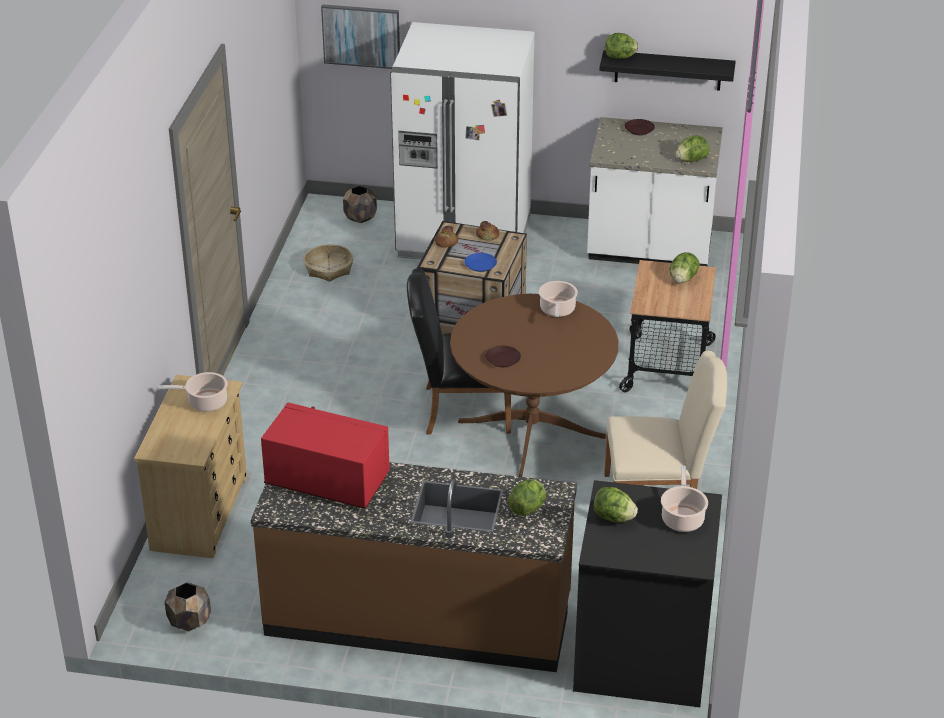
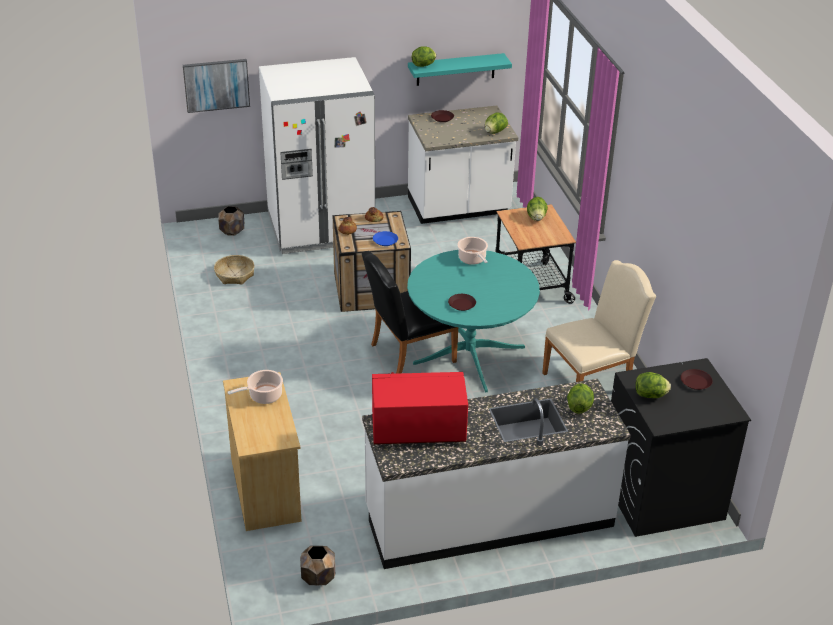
camera: 25 degrees left, 0 degrees up
brown counter [251,462,577,672] -> white counter [362,379,631,569]
brown dining table [450,294,618,477] -> turquoise dining table [407,250,540,393]
black shelf [599,50,736,91] -> turquoise shelf [408,53,512,86]
cooking pot [661,465,708,532] -> brown plate [681,369,713,390]

